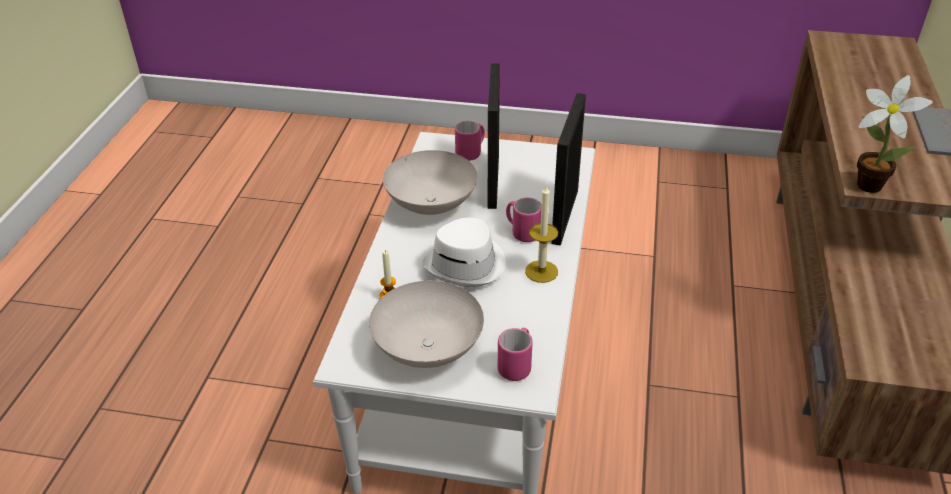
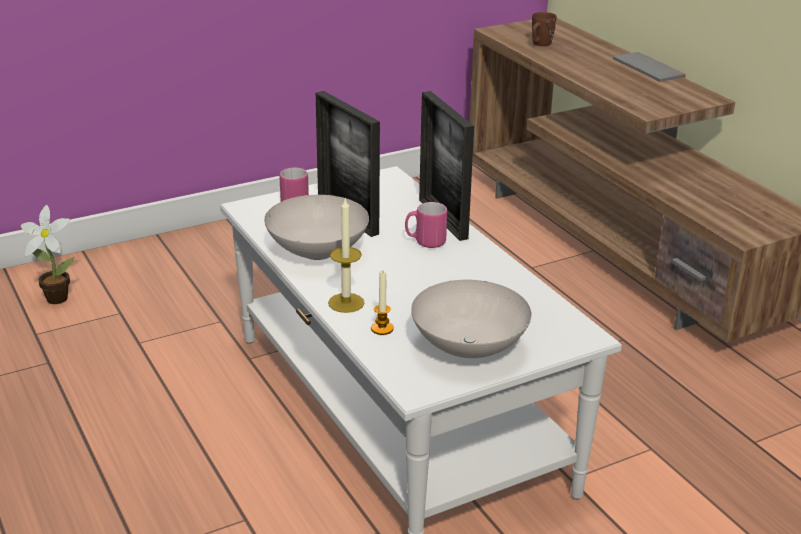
camera: 40 degrees left, 10 degrees down
white hat [422,218,506,287] -> none
pink mug [498,328,533,381] -> none
candle [525,185,558,283] -> candle moved to [328,199,364,313]
potted plant [857,75,933,193] -> potted plant moved to [21,205,75,304]
none -> brown mug [532,12,557,46]

